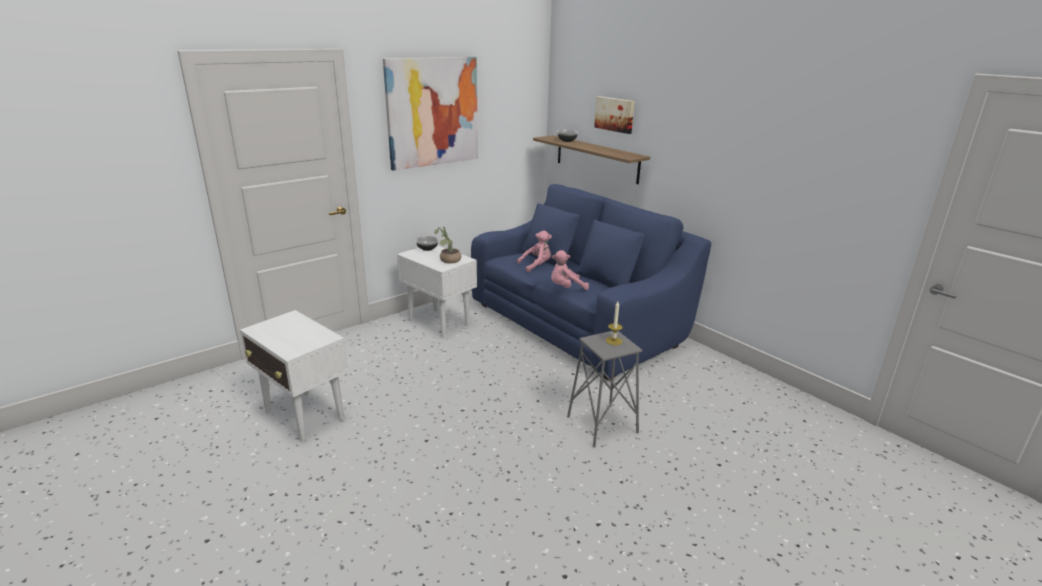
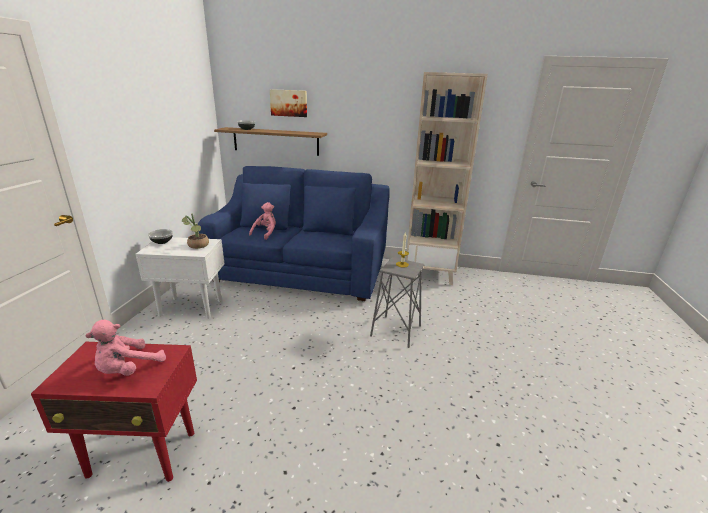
camera: 40 degrees left, 0 degrees up
white side table [240,310,348,441] -> red side table [31,342,197,482]
picture [383,57,478,171] -> none
pink plush toy [551,250,589,290] -> pink plush toy moved to [85,319,166,376]
none -> beige bookcase [405,72,488,285]

